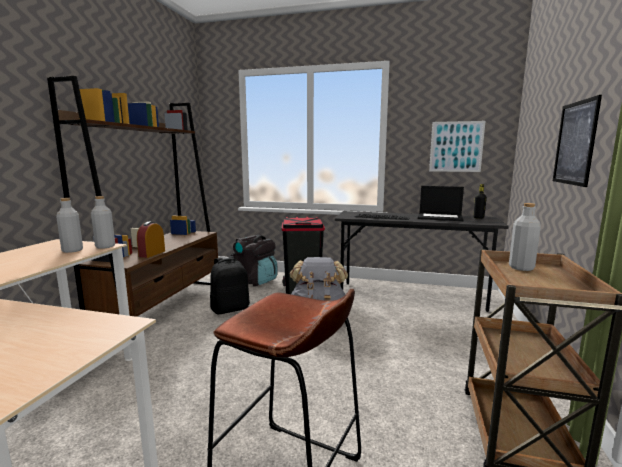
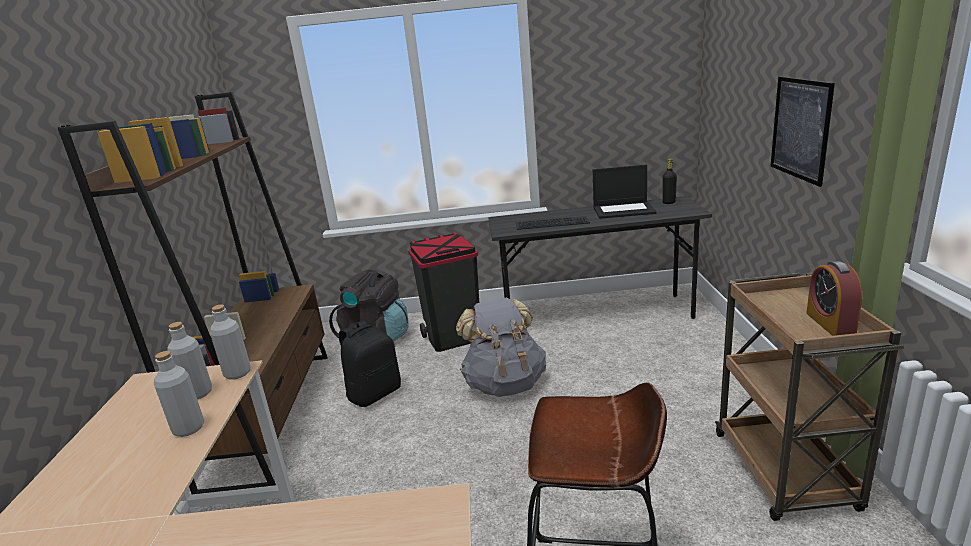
camera: 15 degrees left, 10 degrees up
alarm clock [137,222,165,258] -> alarm clock moved to [806,261,863,336]
picture [429,121,485,172] -> none
grey bottle [509,203,541,271] -> grey bottle moved to [154,351,204,437]

